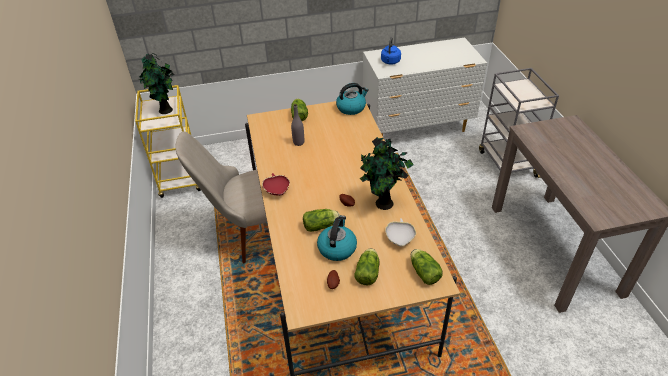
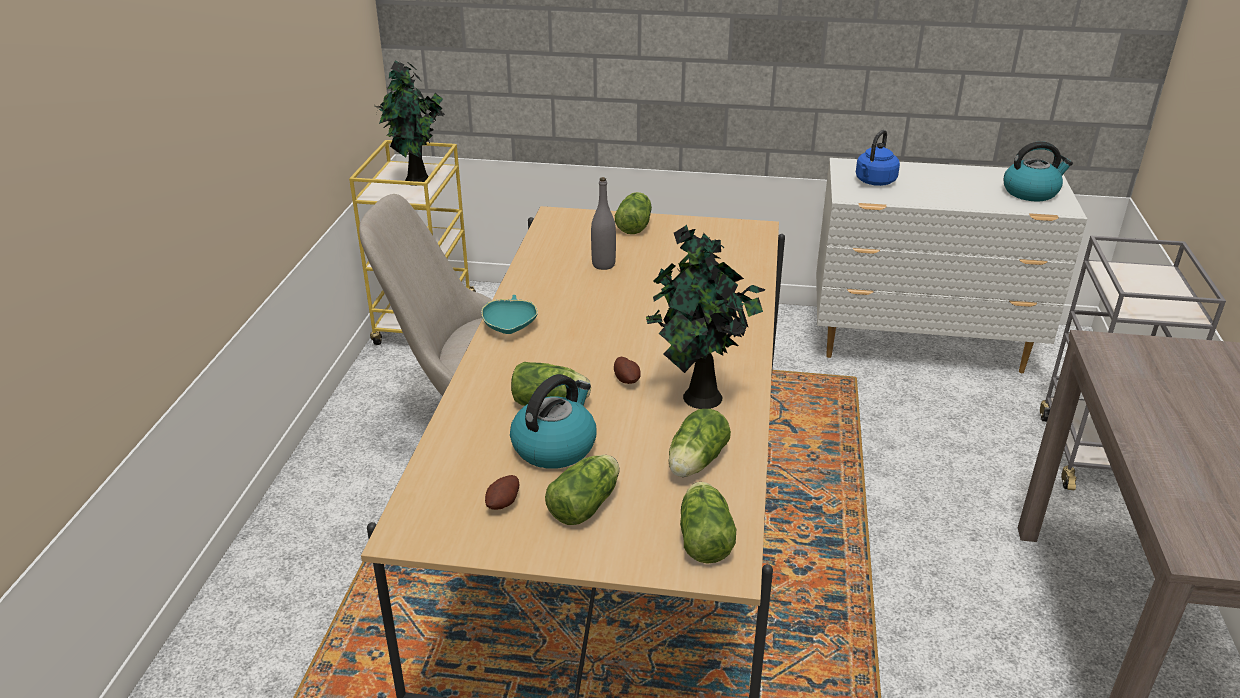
camera: 20 degrees right, 10 degrees down
red bowl [262,173,290,196] -> turquoise bowl [481,295,538,334]
kettle [336,83,369,115] -> kettle moved to [1004,141,1073,201]
white bowl [385,218,416,247] -> lettuce [668,409,731,477]

